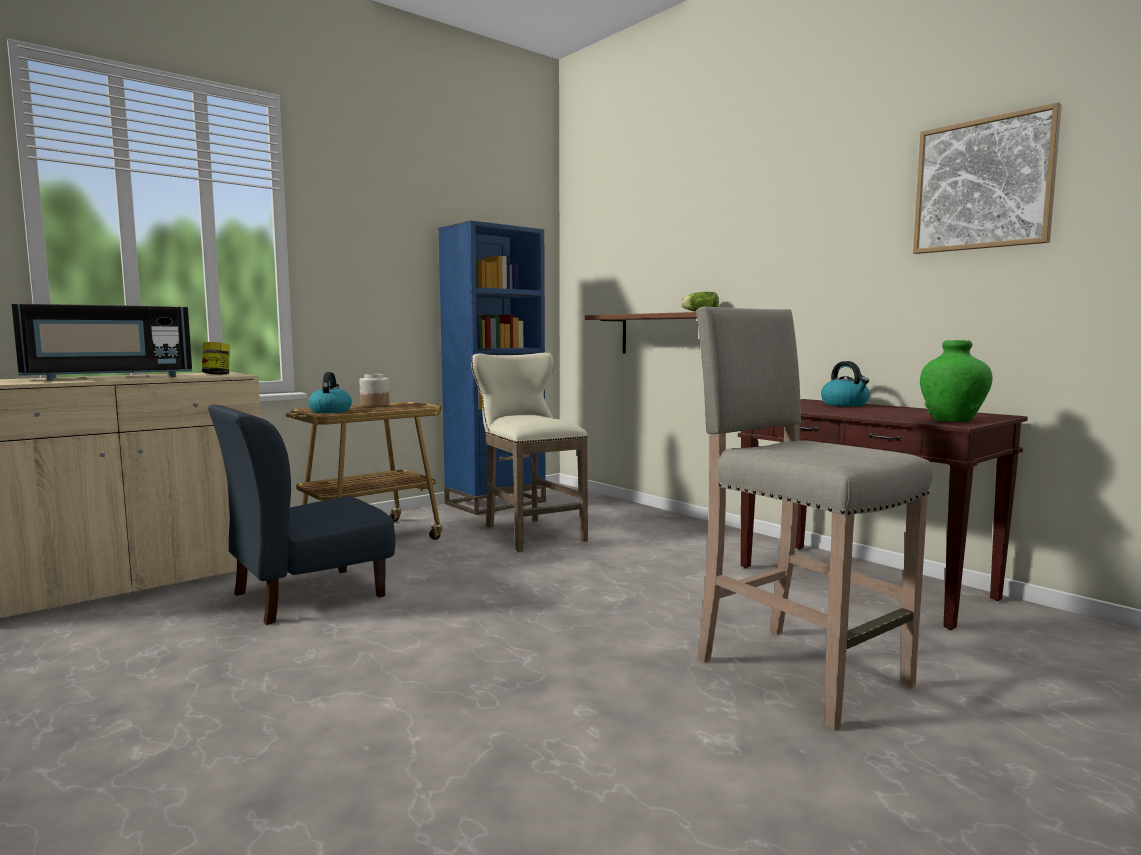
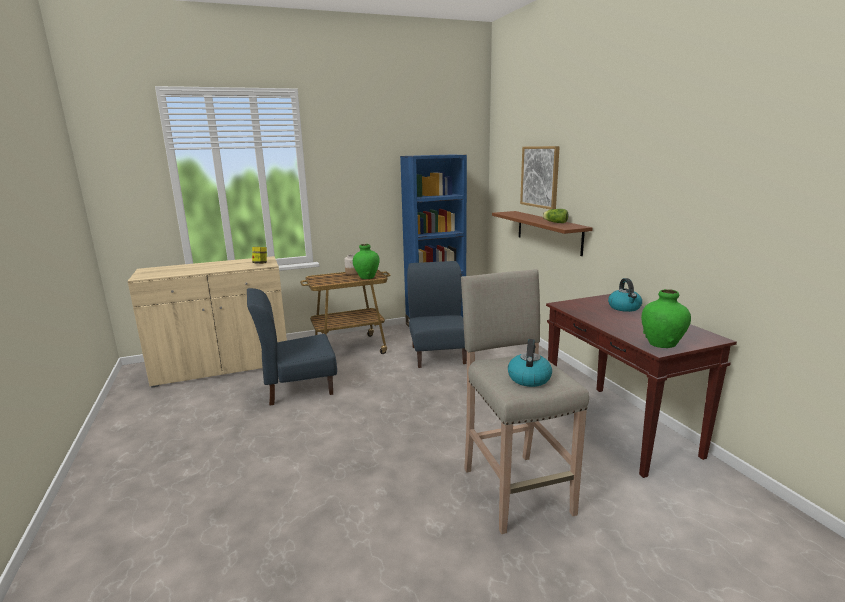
camera: 20 degrees right, 10 degrees up
black microwave [12,304,192,381] -> none
kettle [308,372,352,413] -> kettle moved to [508,339,552,387]
beige stool [471,353,588,552] -> blue chair [407,261,467,368]
picture [913,102,1062,254] -> picture moved to [520,146,560,209]
none -> green vase [353,244,380,279]

